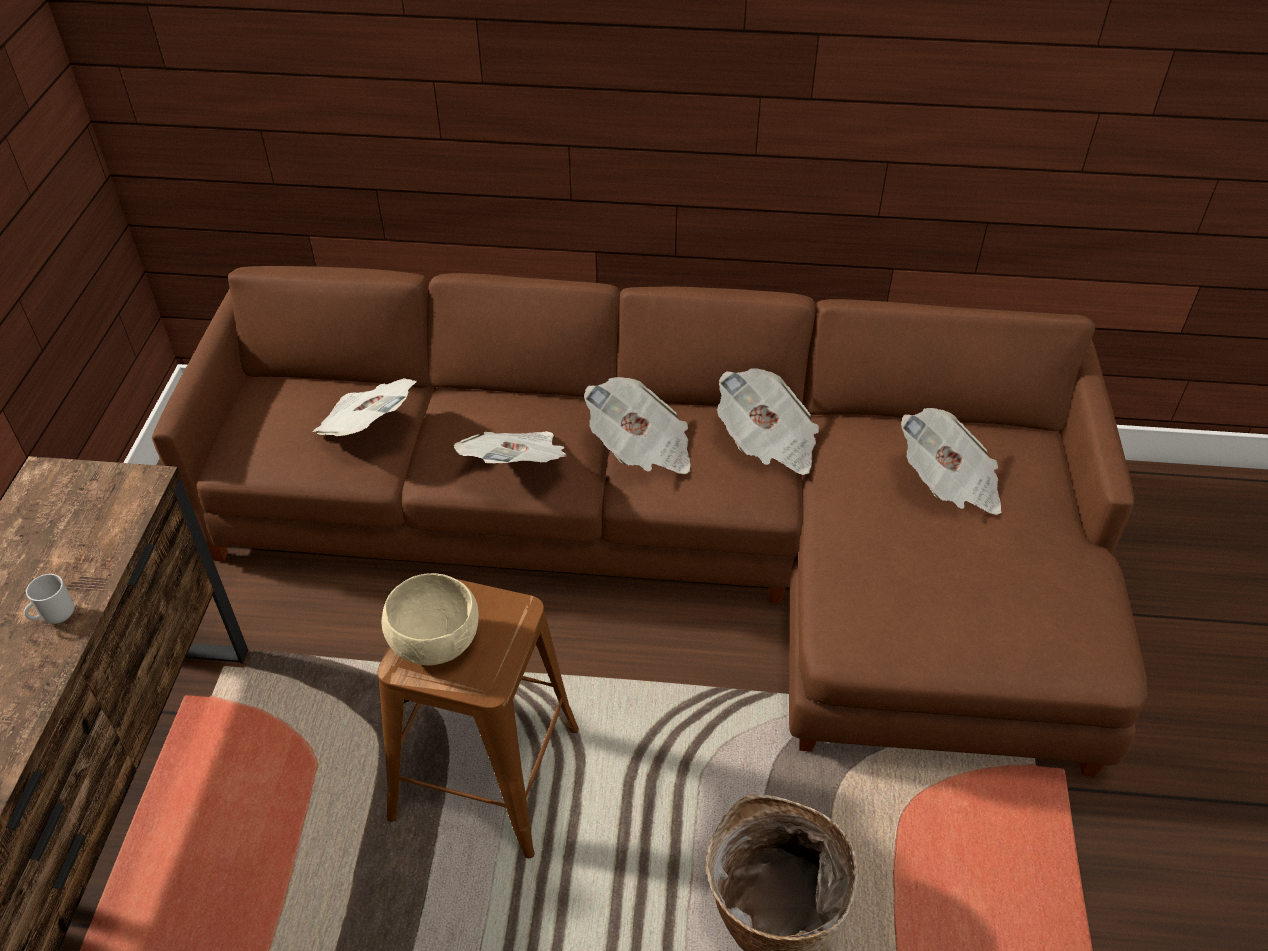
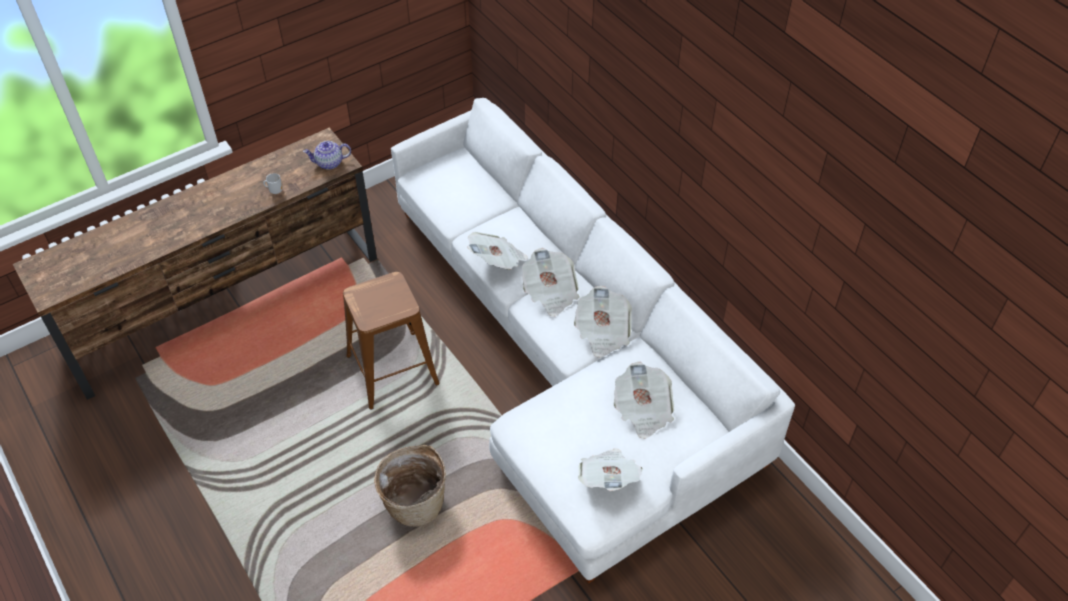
camera: 50 degrees right, 5 degrees up
brown sofa [152,266,1148,777] -> white sofa [391,98,795,584]
newspaper [312,378,417,436] -> newspaper moved to [578,448,643,491]
beige bowl [382,573,479,665] -> none
none -> teapot [303,141,351,170]

